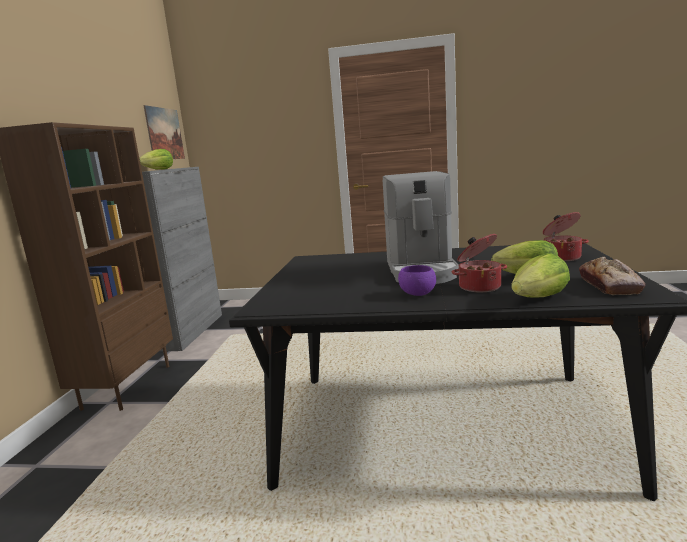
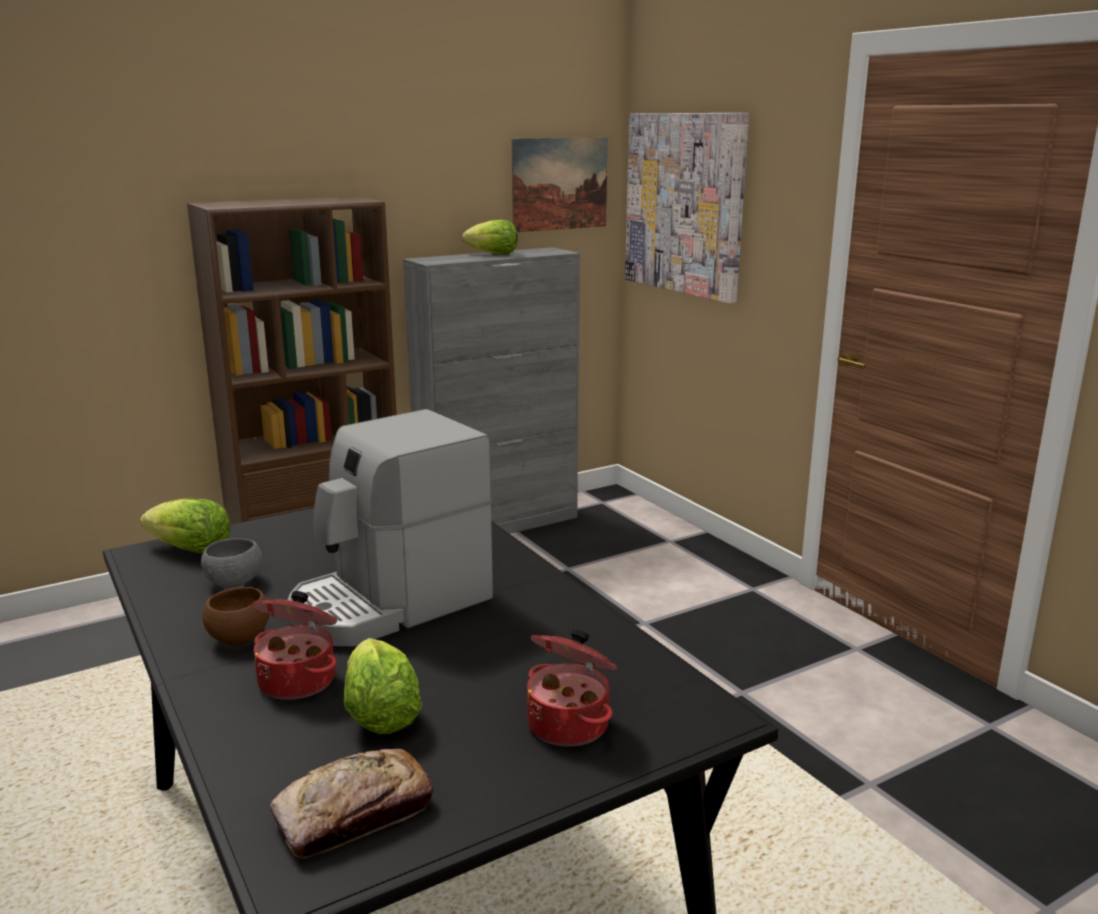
camera: 50 degrees right, 5 degrees up
purple bowl [398,265,436,296] -> brown bowl [202,587,269,645]
lettuce [511,253,570,297] -> lettuce moved to [140,498,231,554]
none -> grey bowl [201,538,263,588]
none -> picture [625,113,749,304]

